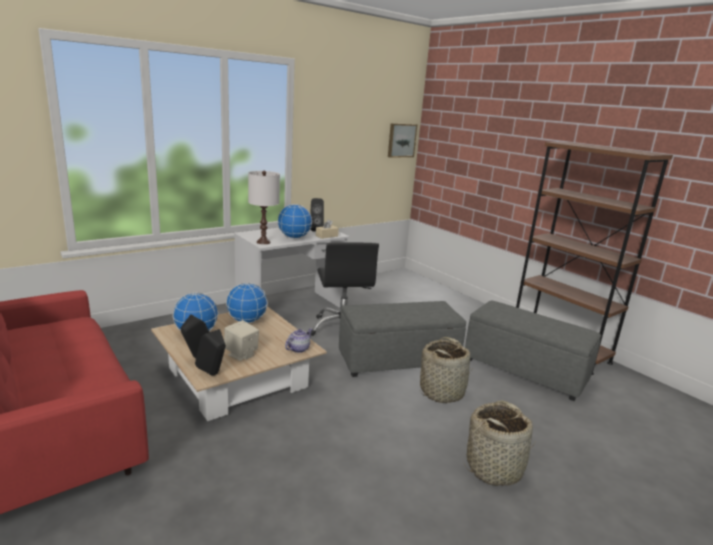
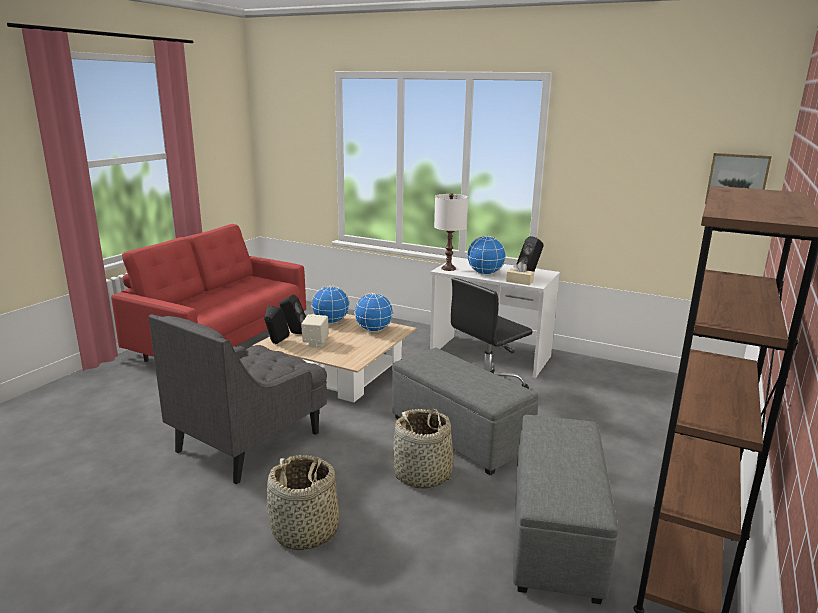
camera: 65 degrees right, 0 degrees up
teapot [285,328,312,353] -> none
none -> grey armchair [149,314,327,484]

